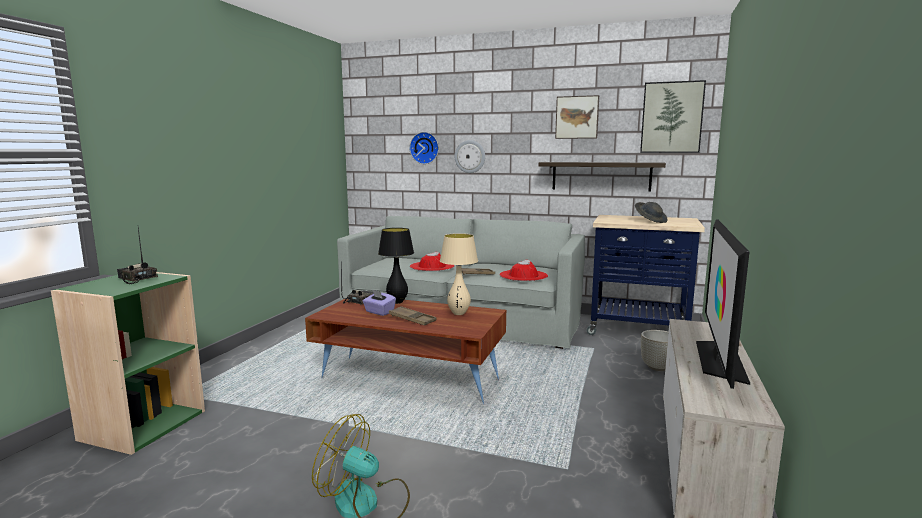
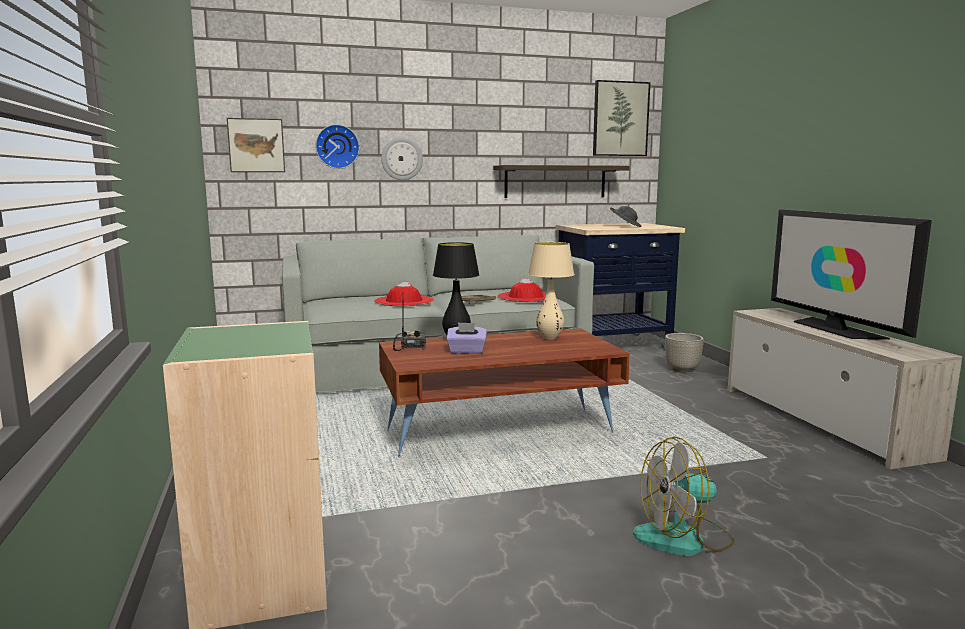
camera: 35 degrees left, 0 degrees up
radio [117,227,158,284] -> none
brown tray [389,306,436,326] -> none
picture [555,95,599,139] -> picture moved to [227,118,285,172]

